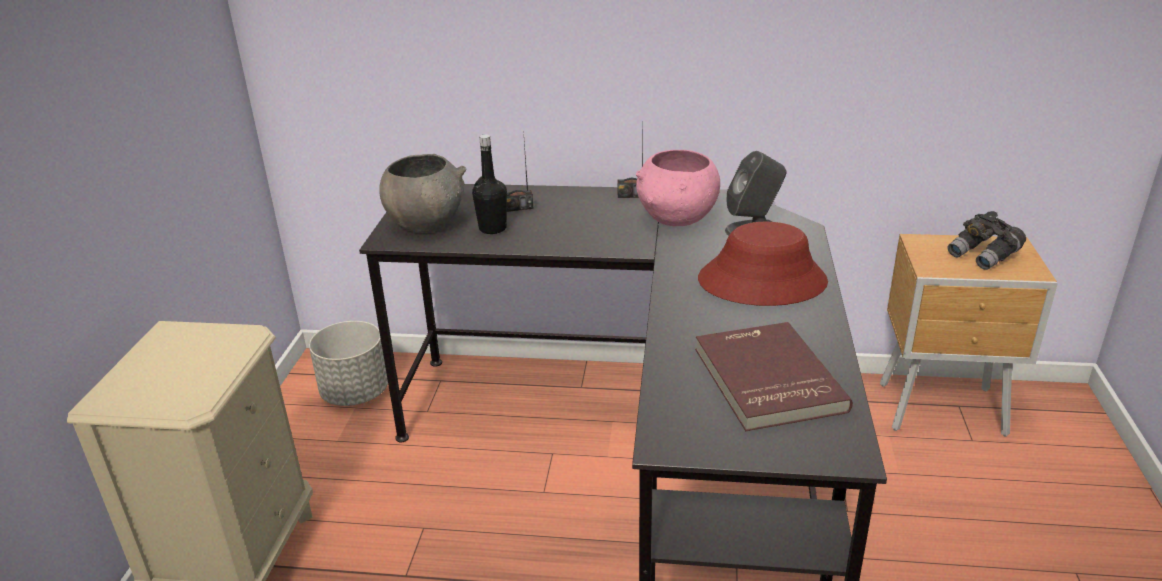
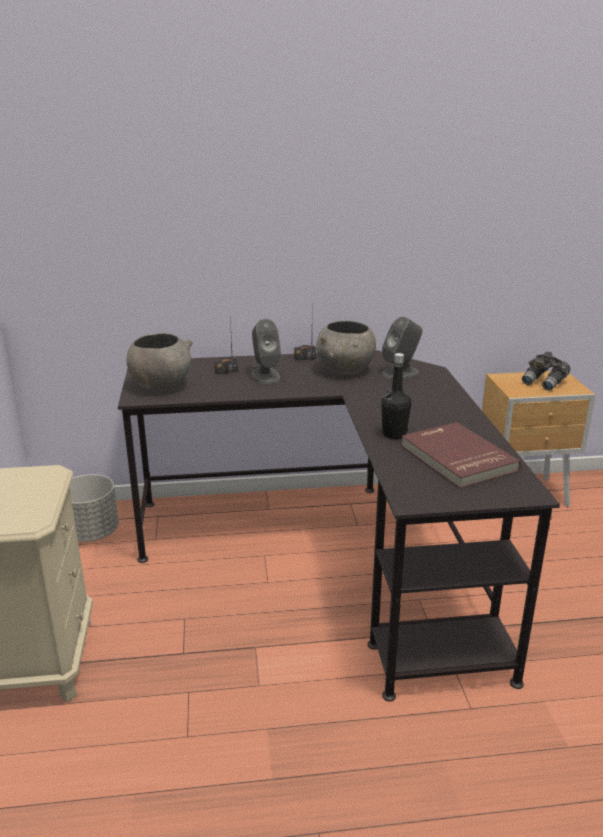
camera: 15 degrees left, 5 degrees down
black bottle [472,134,507,234] -> black bottle moved to [381,353,411,439]
pink bowl [636,150,720,226] -> grey bowl [316,321,376,375]
red hat [698,222,828,306] -> none
none -> grey speaker [251,319,281,384]

